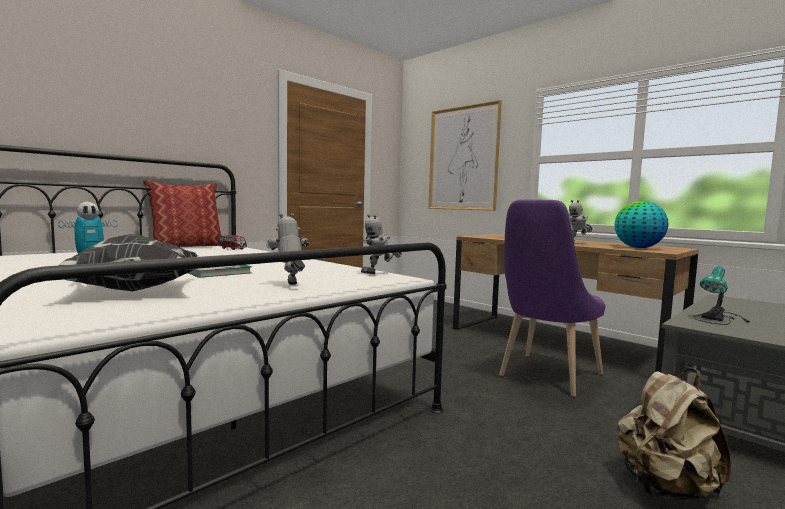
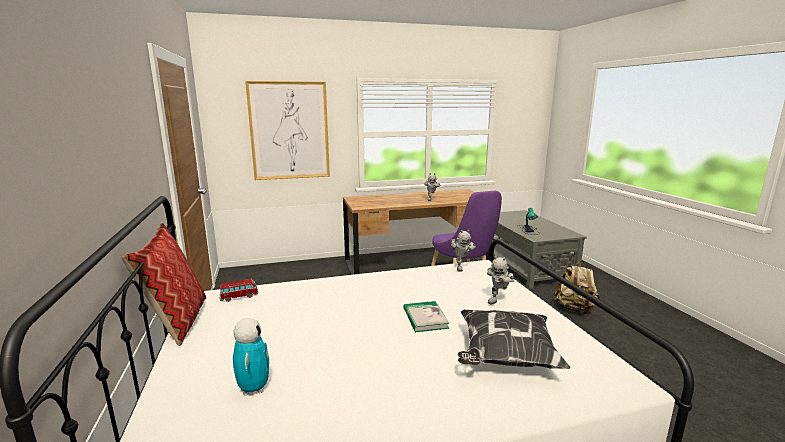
camera: 60 degrees left, 10 degrees up
toy robot [266,213,309,285] -> toy robot turned 60 degrees counterclockwise [487,255,514,304]
globe [615,201,669,248] -> none

